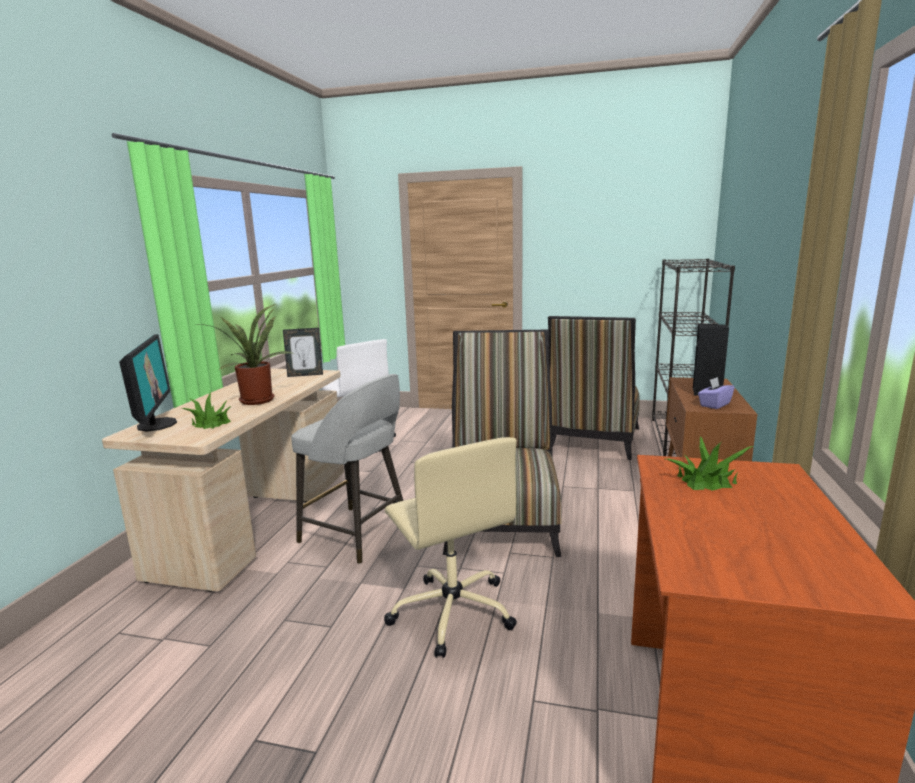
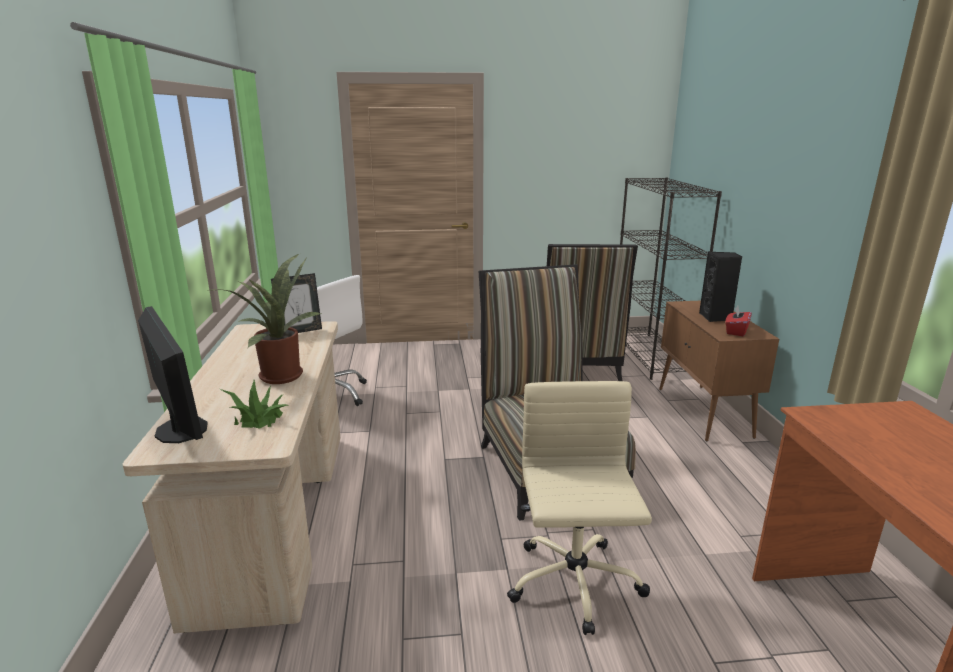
camera: 20 degrees left, 5 degrees up
grey stool [291,374,403,564] -> none
beige office chair [384,437,517,658] -> beige office chair turned 135 degrees counterclockwise [507,381,652,635]
potted plant [667,436,753,491] -> none
purple tissue box [698,377,735,409] -> red tissue box [725,306,752,336]

